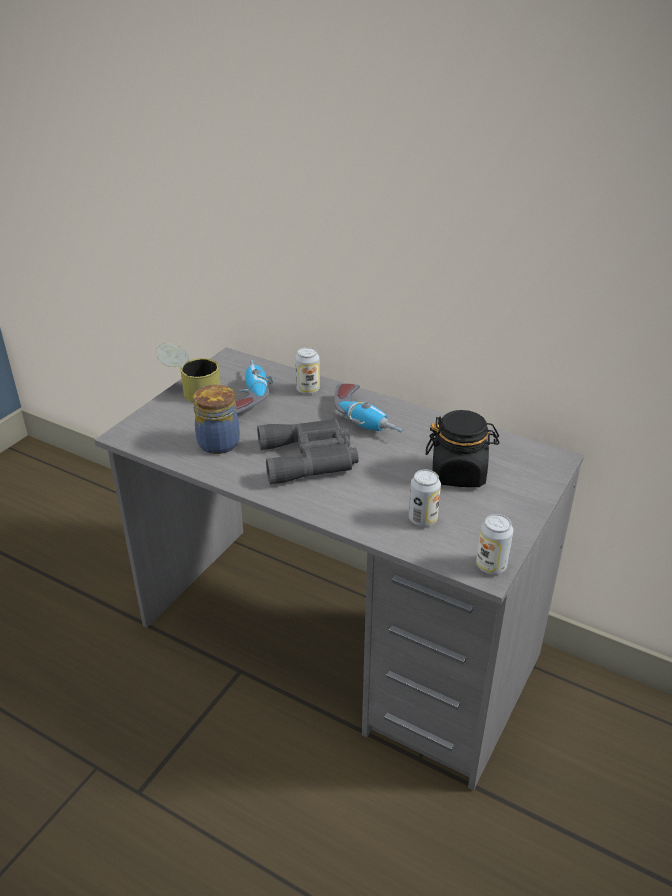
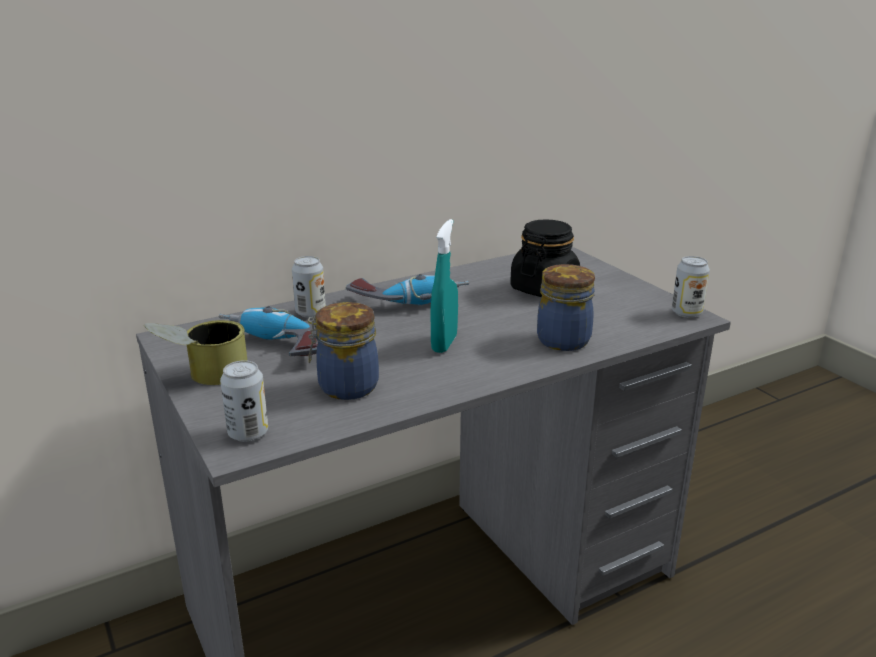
camera: 60 degrees left, 10 degrees down
grey binoculars [257,419,359,485] -> turquoise spray bottle [431,219,458,353]
can [409,469,441,526] -> can moved to [220,360,268,442]
none -> jar [537,264,595,351]

